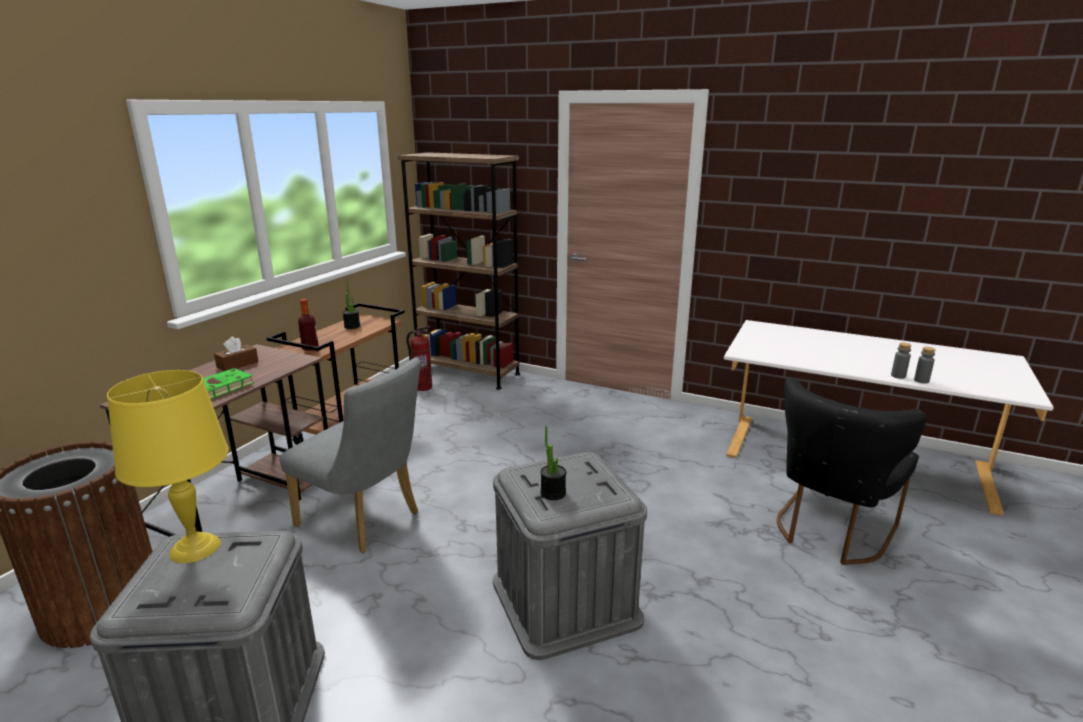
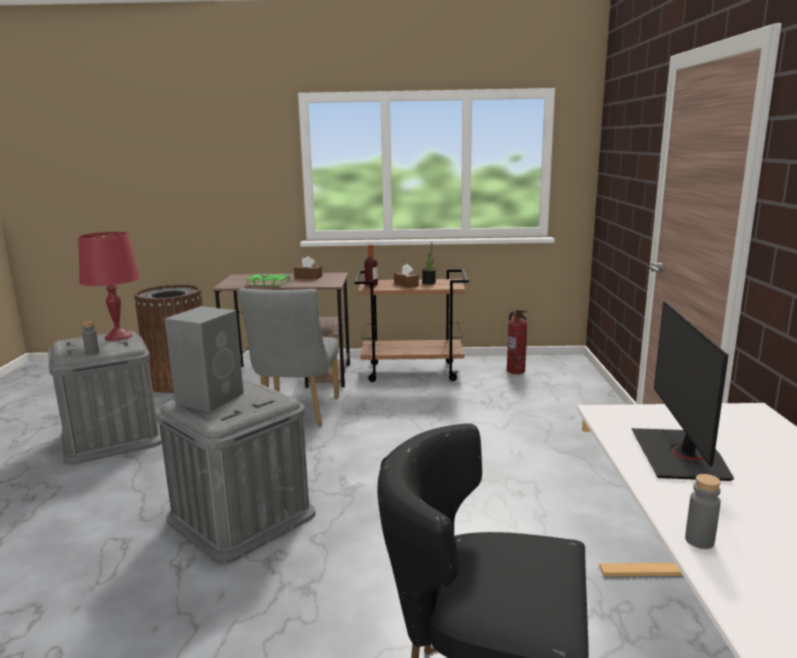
camera: 65 degrees right, 5 degrees down
yellow table lamp [107,370,229,563] -> red table lamp [78,232,140,341]
brown bookcase [398,152,520,390] -> none
potted plant [540,426,566,500] -> grey speaker [165,306,244,412]
grey bottle [914,347,936,384] -> grey bottle moved to [82,321,99,355]
none -> brown tissue box [394,264,419,288]
none -> monitor [631,301,734,481]

